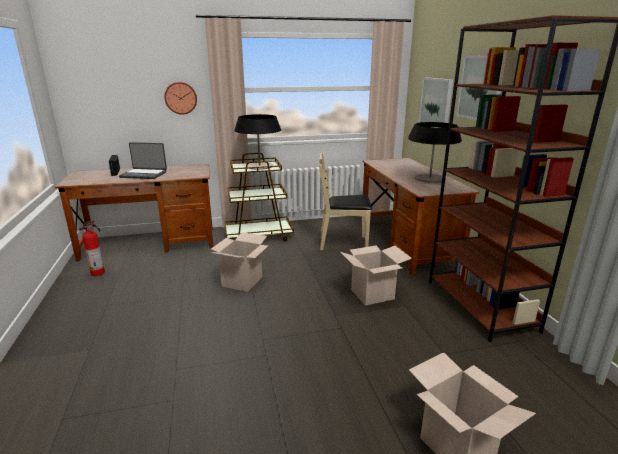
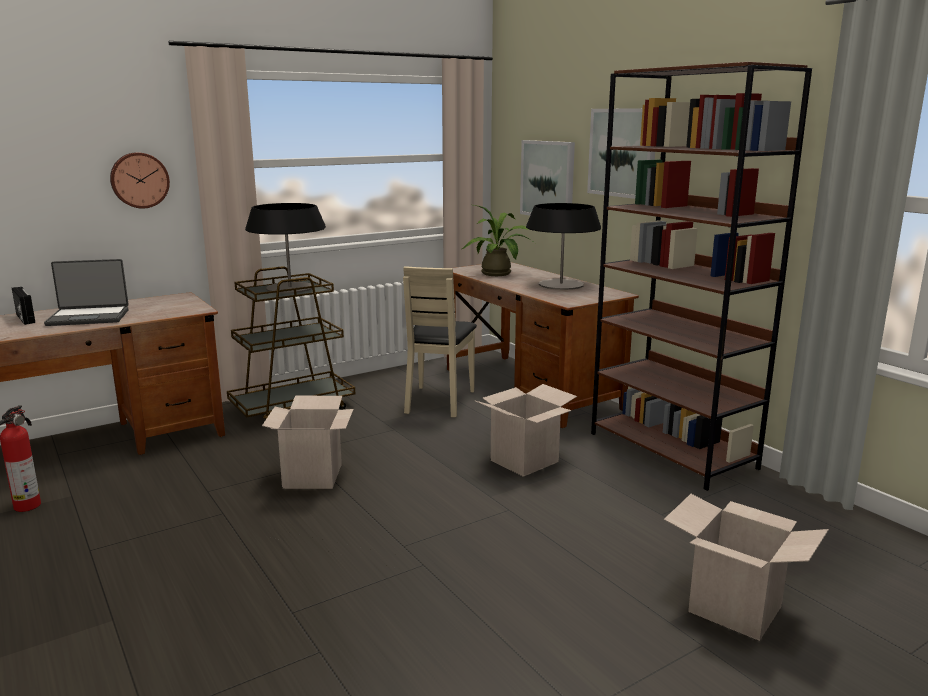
camera: 20 degrees left, 5 degrees down
beige chair [319,152,372,250] -> beige chair turned 60 degrees counterclockwise [403,266,477,418]
none -> potted plant [462,205,535,276]

